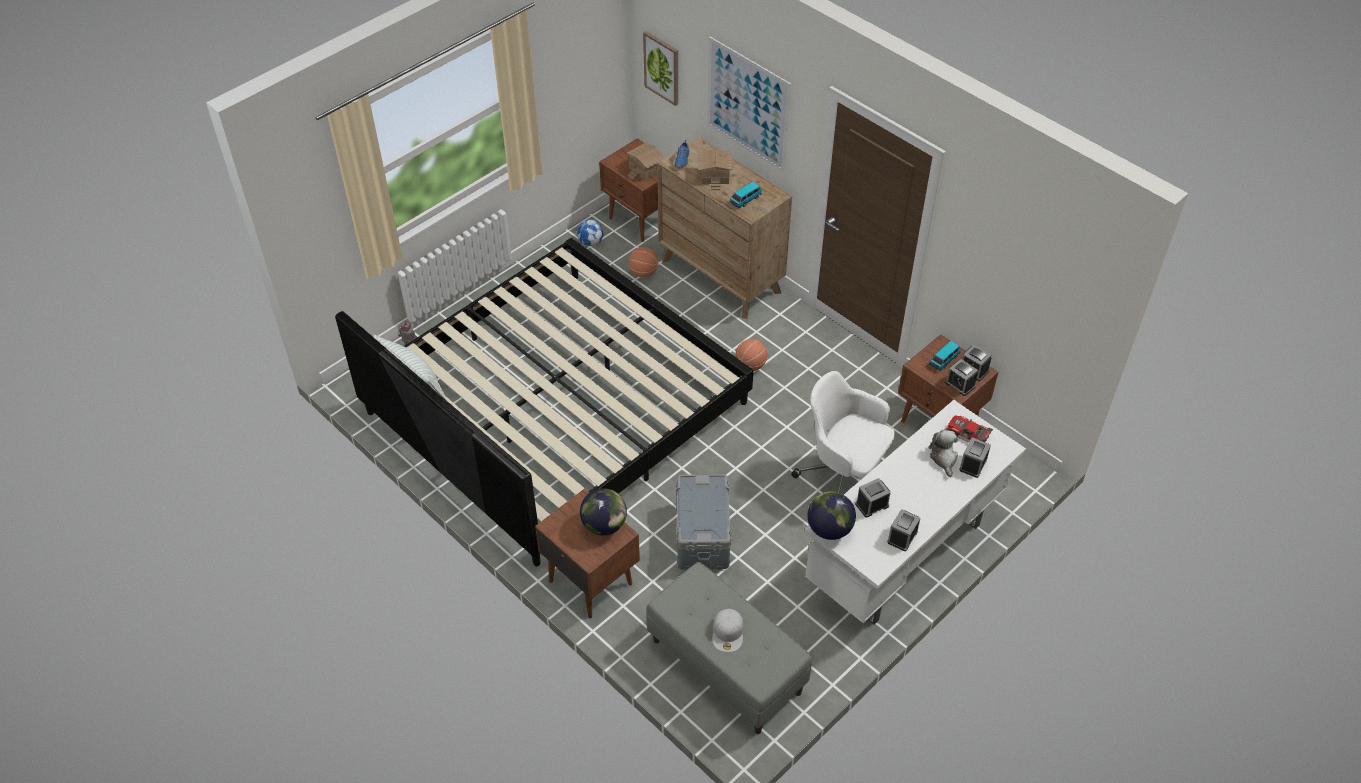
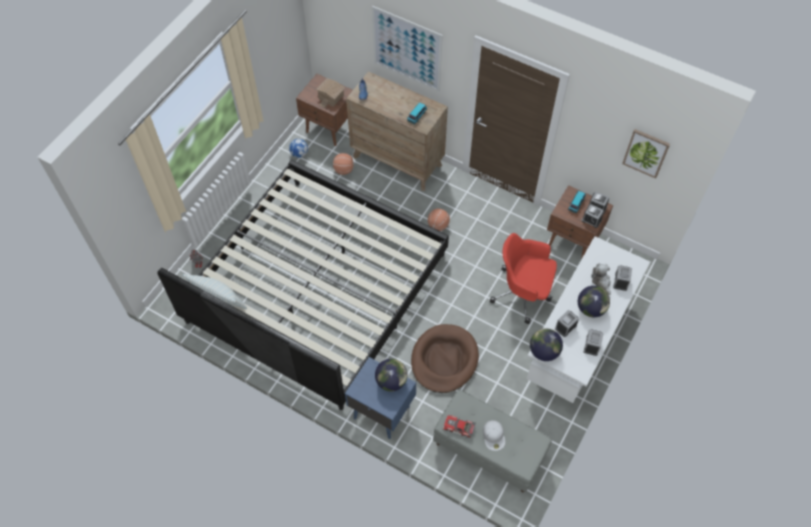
camera: 15 degrees left, 10 degrees up
brown nightstand [535,489,640,618] -> blue nightstand [345,357,416,439]
picture [643,31,678,106] -> picture moved to [622,129,670,179]
grey storage box [676,474,731,570] -> brown dog bed [411,324,479,393]
toy house [698,149,733,190] -> none
white office chair [791,371,895,493] -> red office chair [490,233,557,324]
toy car [945,415,993,443] -> toy car moved to [442,415,476,438]
none -> globe [578,286,610,317]

